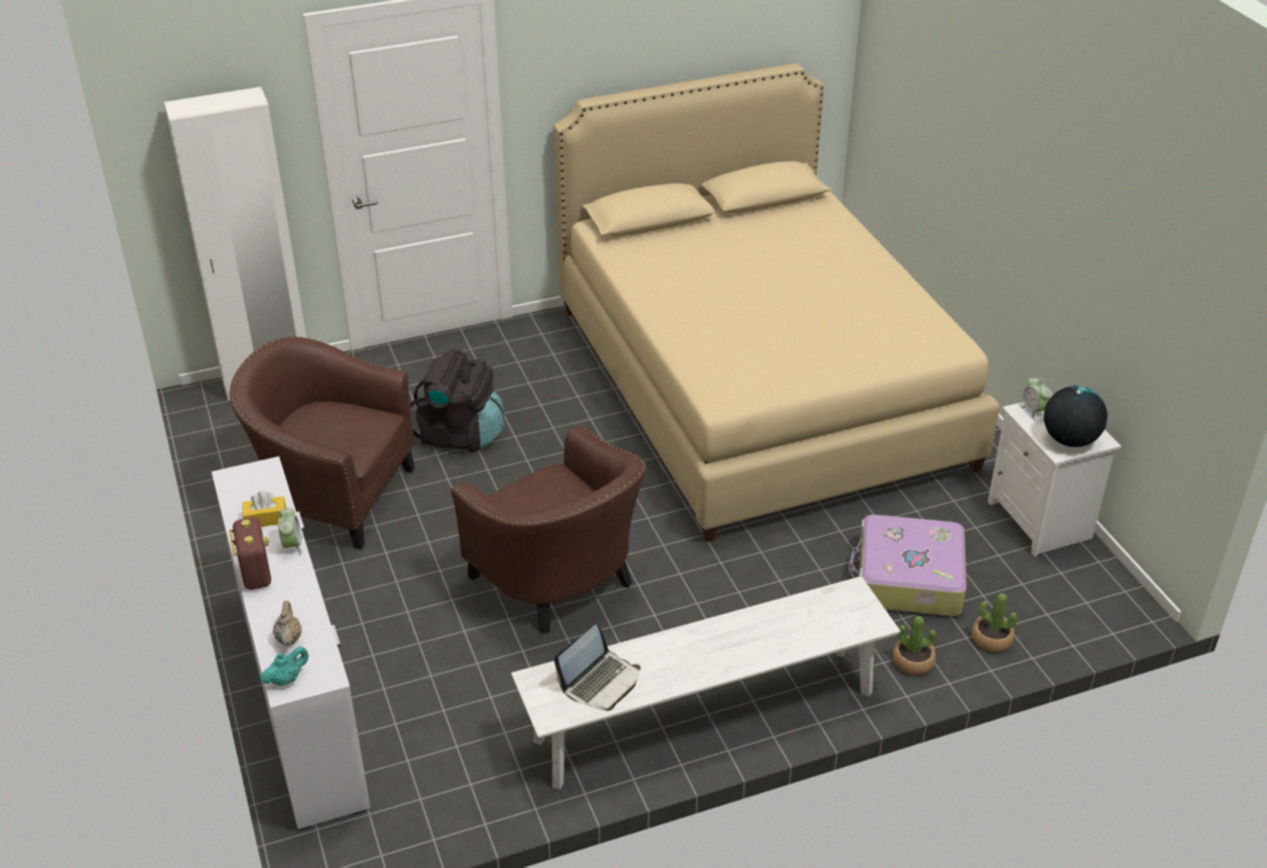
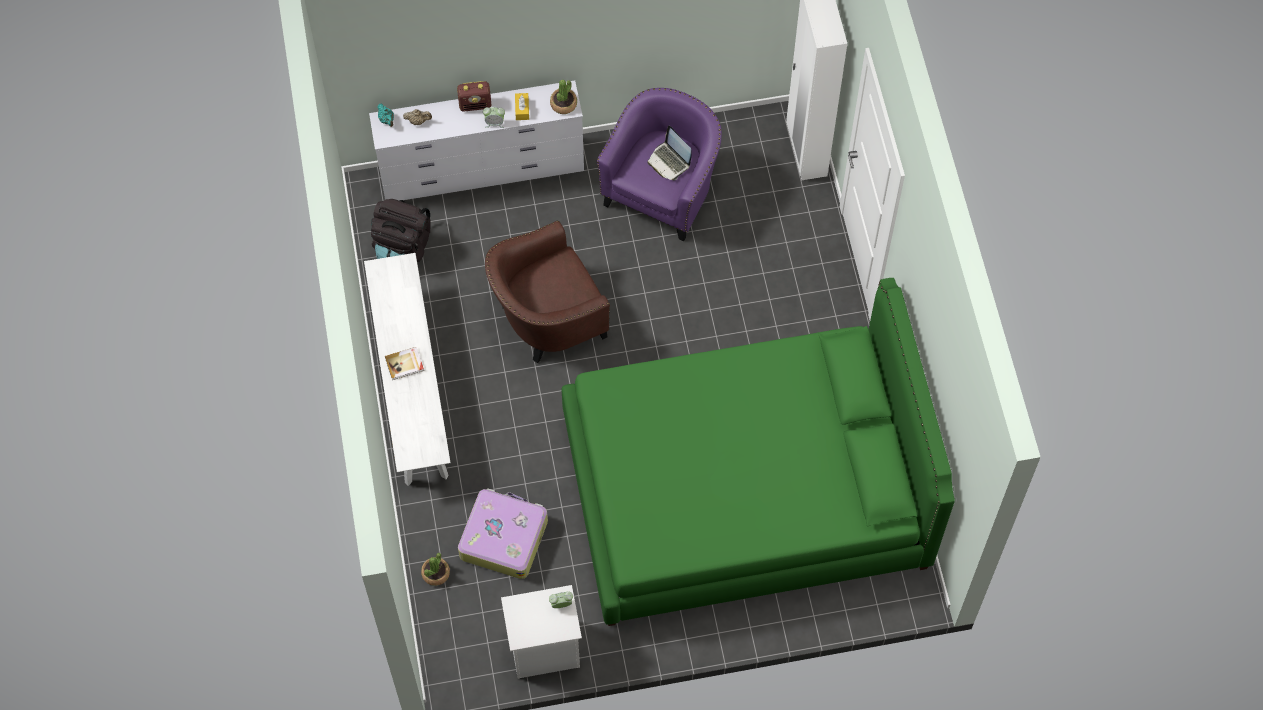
camera: 100 degrees right, 25 degrees up
brown armchair [230,336,415,549] -> purple armchair [597,88,722,241]
black backpack [410,349,505,452] -> black backpack moved to [371,199,431,262]
beige bed [553,63,1000,542] -> green bed [561,278,955,626]
laptop [554,625,640,711] -> laptop moved to [647,125,692,180]
potted plant [893,616,937,675] -> potted plant moved to [550,80,577,114]
globe [1044,386,1108,447] -> none
none -> book [385,347,424,380]

